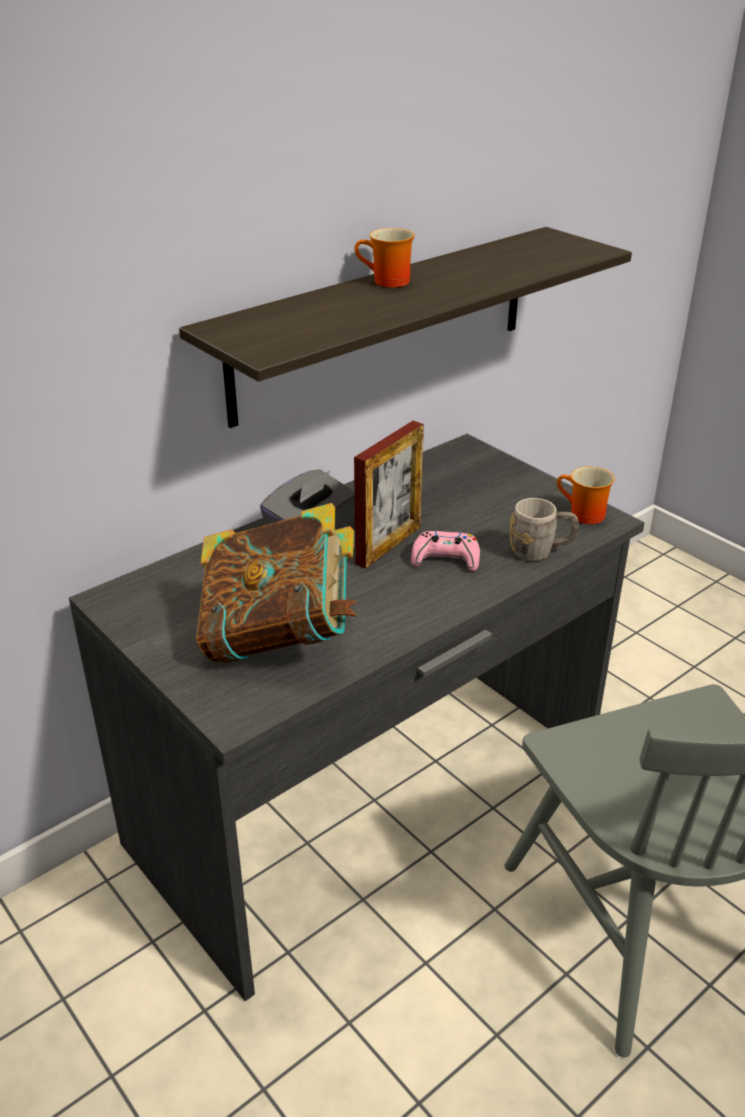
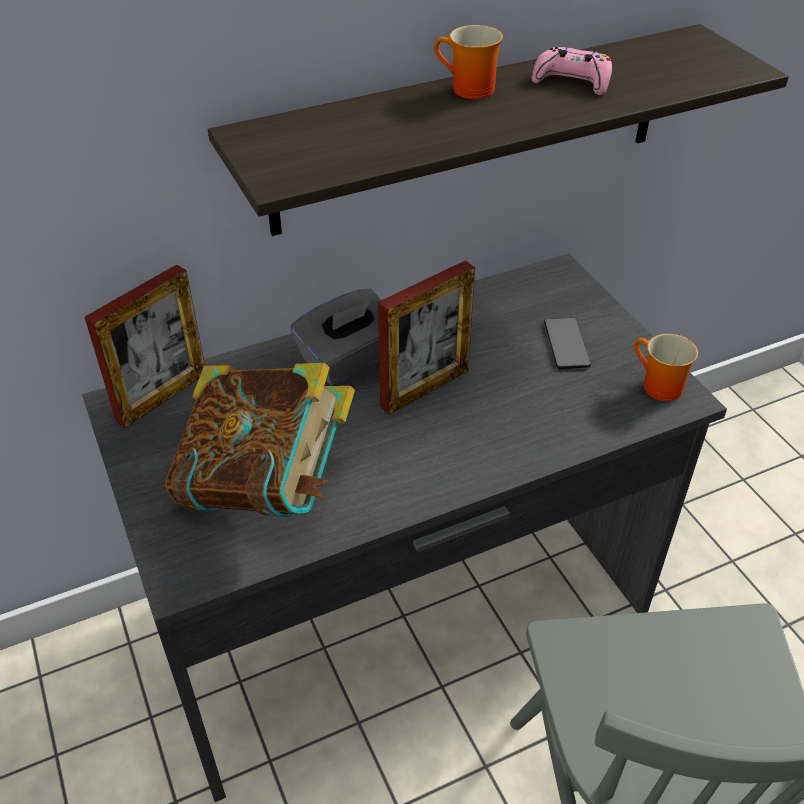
camera: 15 degrees right, 10 degrees up
pink game controller [411,531,480,571] -> pink game controller moved to [532,47,612,95]
grey mug [510,498,579,561] -> none
none -> picture frame [85,264,205,428]
none -> phone [544,318,591,369]

